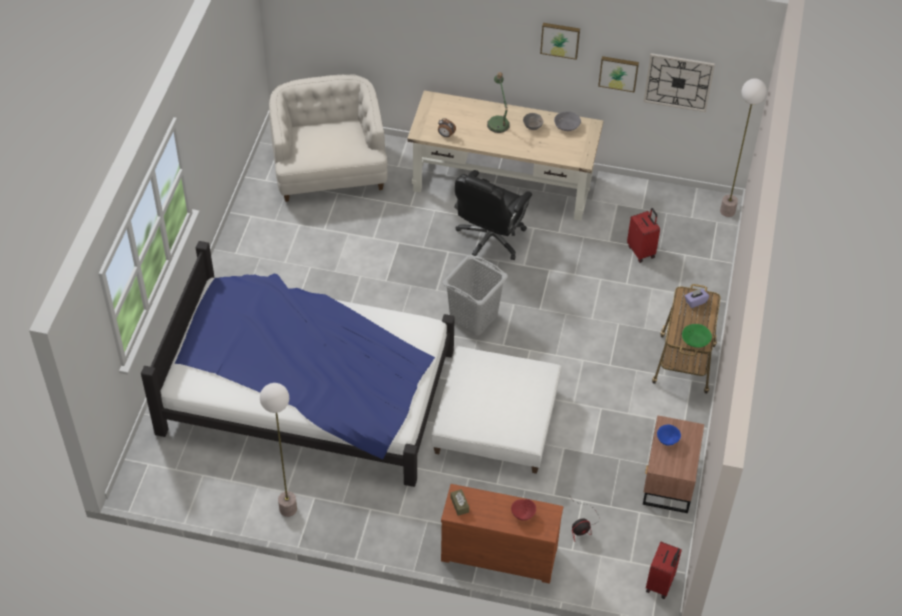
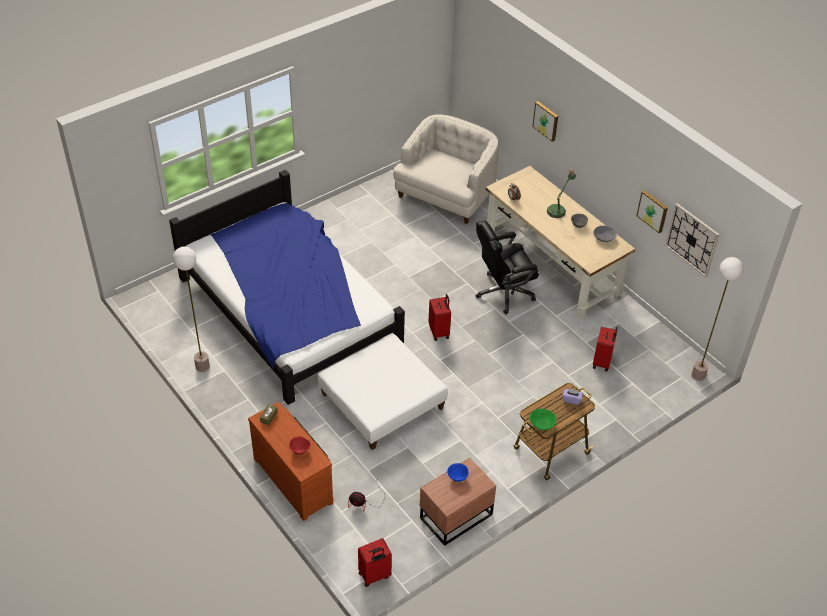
camera: 40 degrees right, 5 degrees down
grey laundry basket [442,255,508,336] -> red suitcase [428,294,451,341]
picture [540,23,580,60] -> picture moved to [532,101,558,142]

